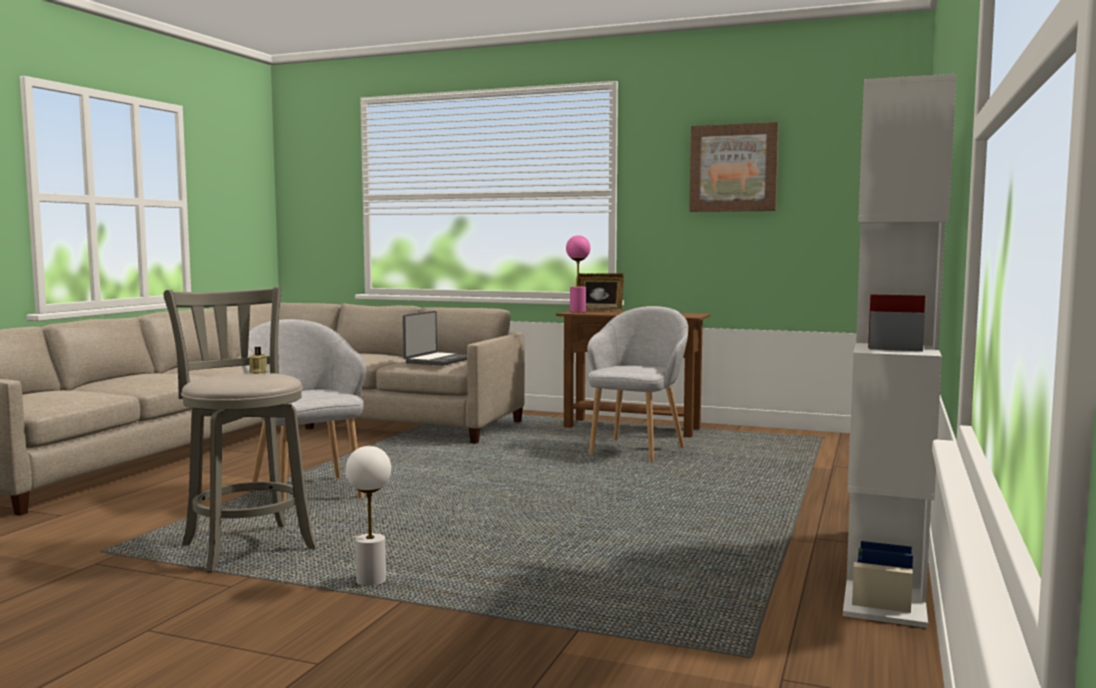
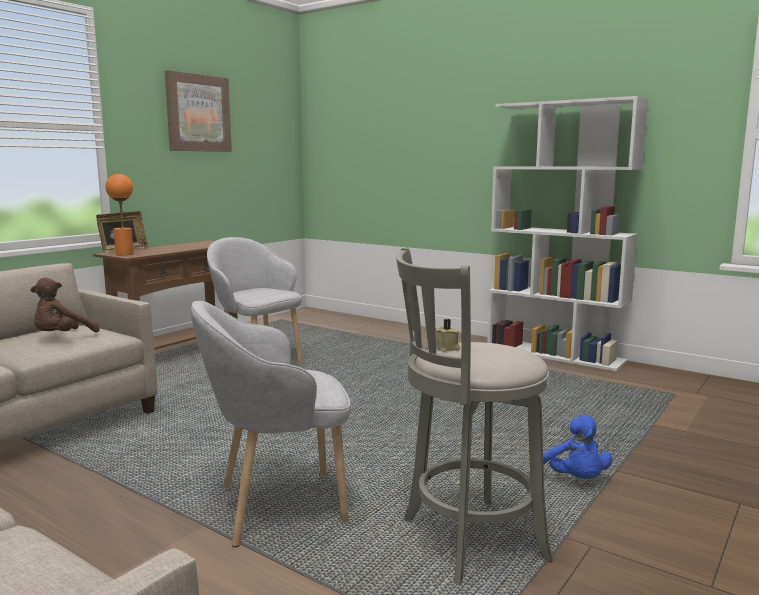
camera: 75 degrees left, 5 degrees up
white table lamp [346,446,391,586] -> blue plush toy [543,415,612,479]
laptop [403,311,467,366] -> brown plush toy [31,277,99,333]
pink table lamp [566,235,590,312] -> orange table lamp [105,174,134,255]

